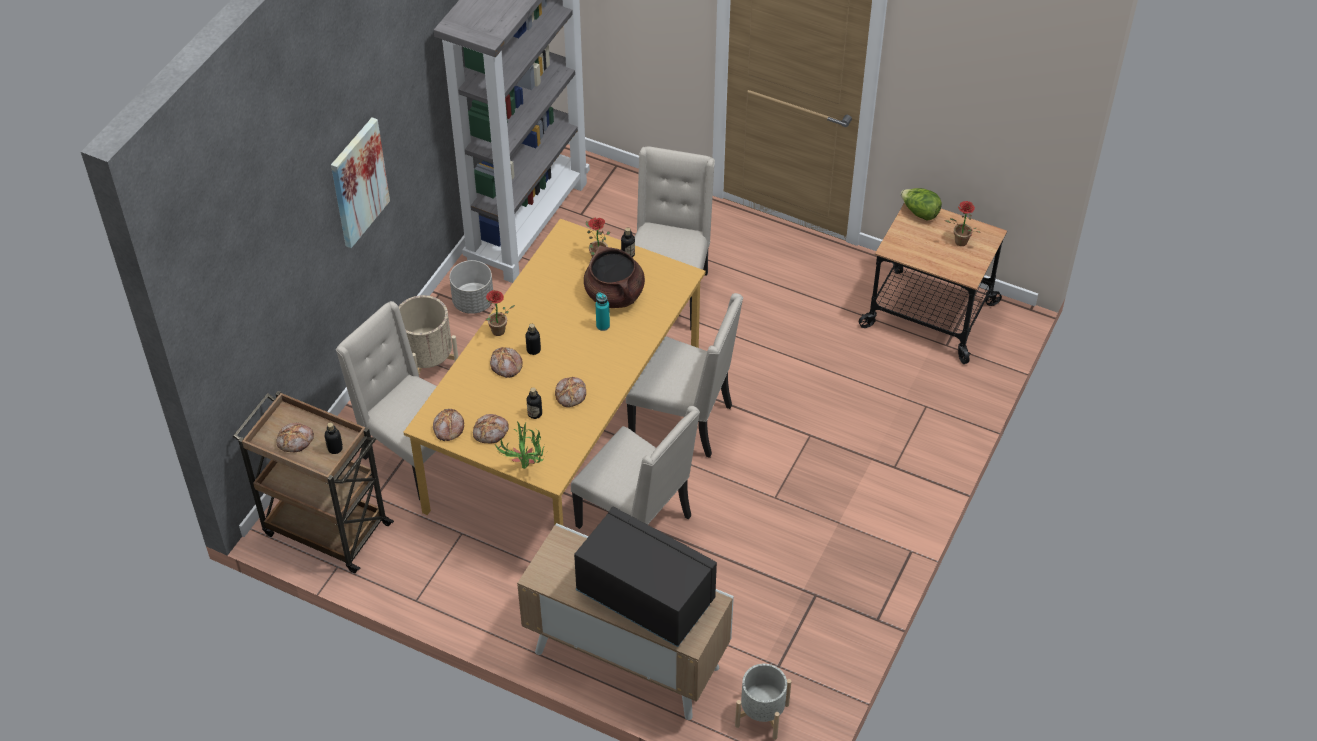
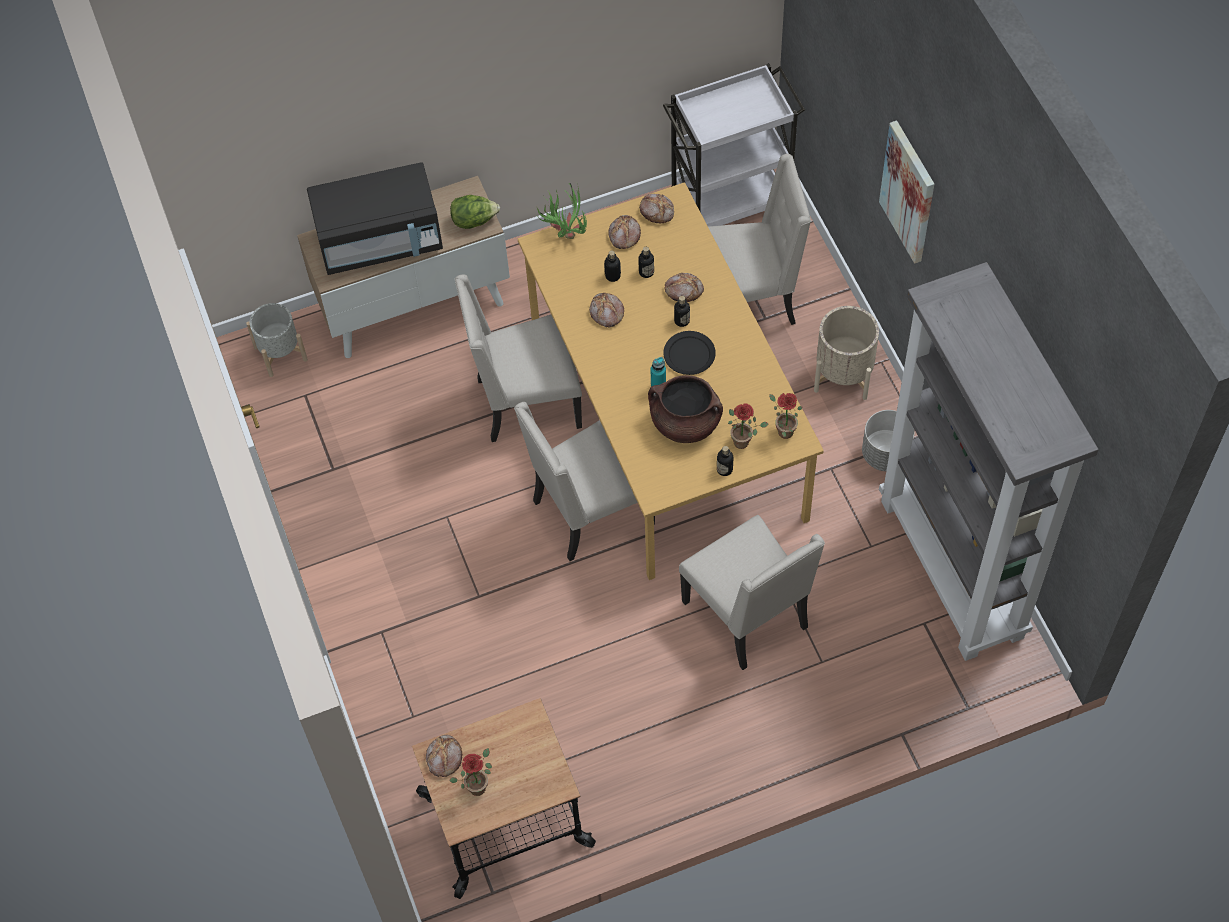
camera: 135 degrees right, 10 degrees up
brown cart [233,391,394,573] -> white cart [663,63,805,226]
bread [276,423,314,452] -> bread moved to [426,735,462,777]
bottle [325,422,343,454] -> bottle moved to [638,247,654,278]
potted plant [486,290,515,336] -> potted plant moved to [769,393,802,439]
lettuce [901,188,942,220] -> lettuce moved to [450,195,500,229]
none -> black plate [663,331,716,375]

